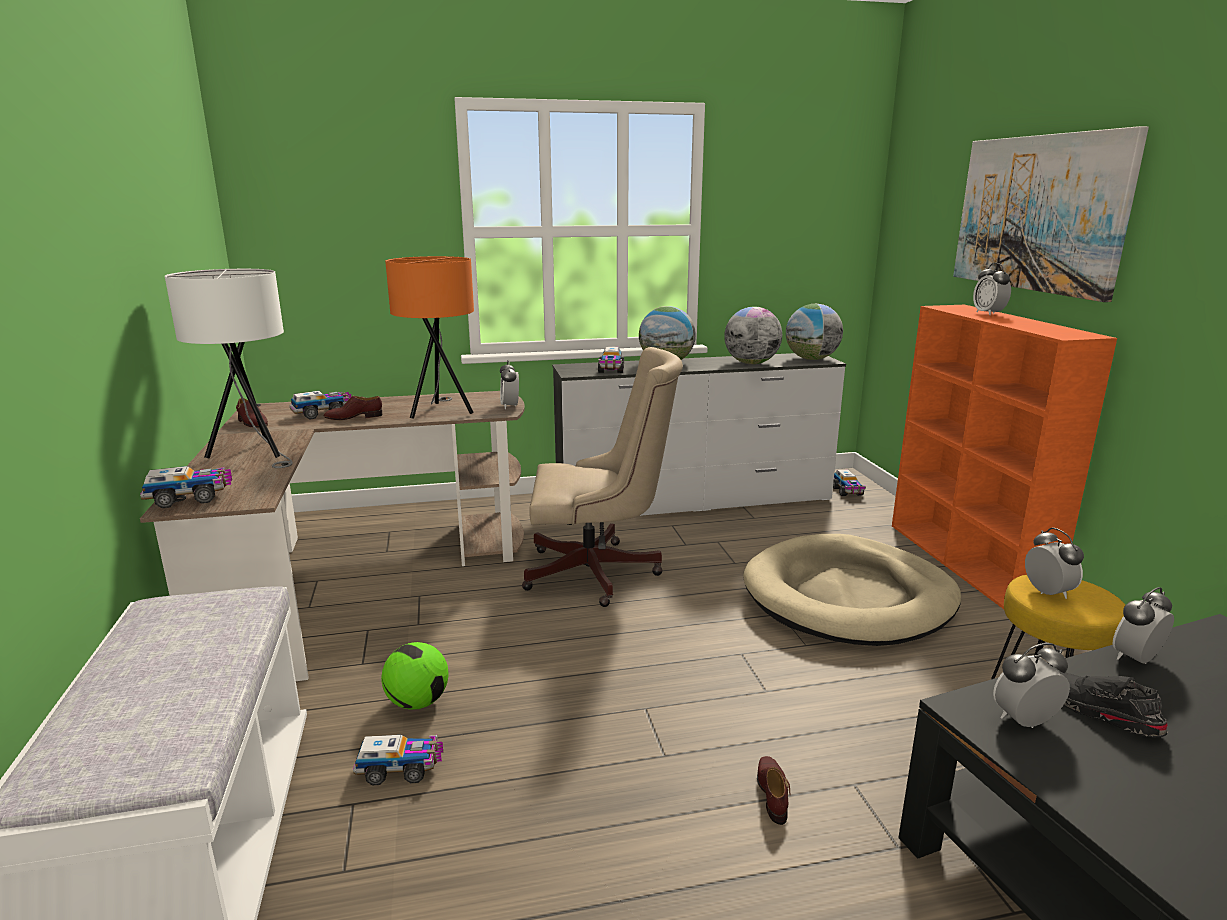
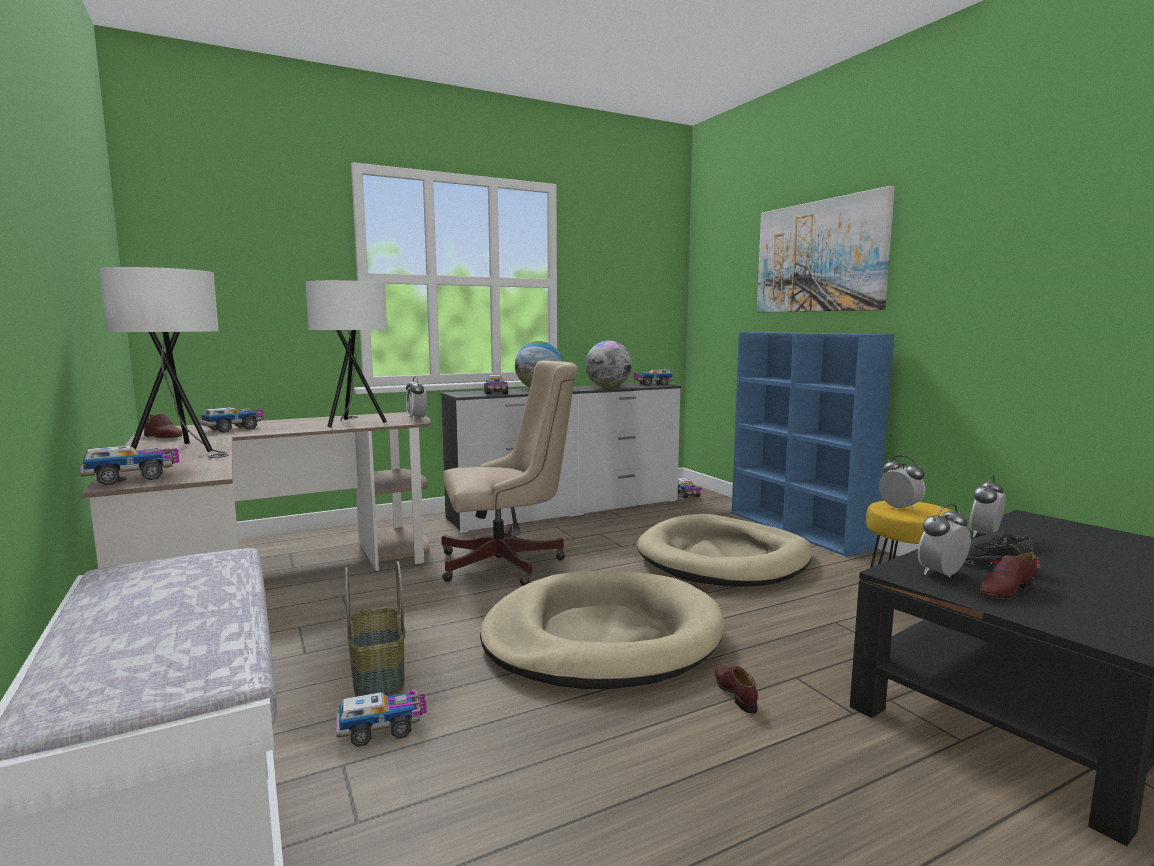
camera: 15 degrees left, 10 degrees down
brown shoe [324,396,382,420] -> brown shoe moved to [979,553,1037,599]
football [381,642,448,710] -> basket [345,561,405,696]
orange table lamp [385,256,474,419] -> white table lamp [305,280,387,427]
globe [786,304,843,360] -> toy truck [634,369,673,386]
orange bookcase [892,305,1117,609] -> blue bookcase [732,332,894,557]
alarm clock [973,263,1011,315] -> none
none -> beige dog bed [480,570,724,689]

